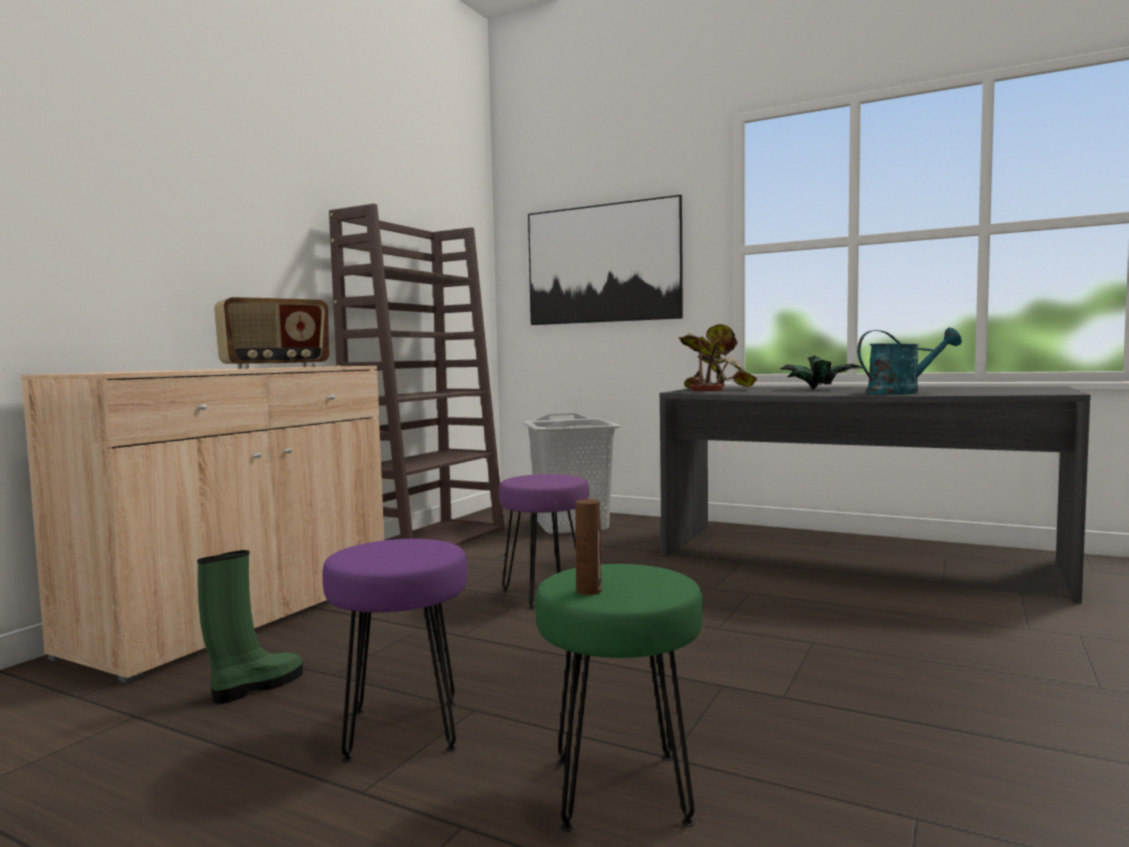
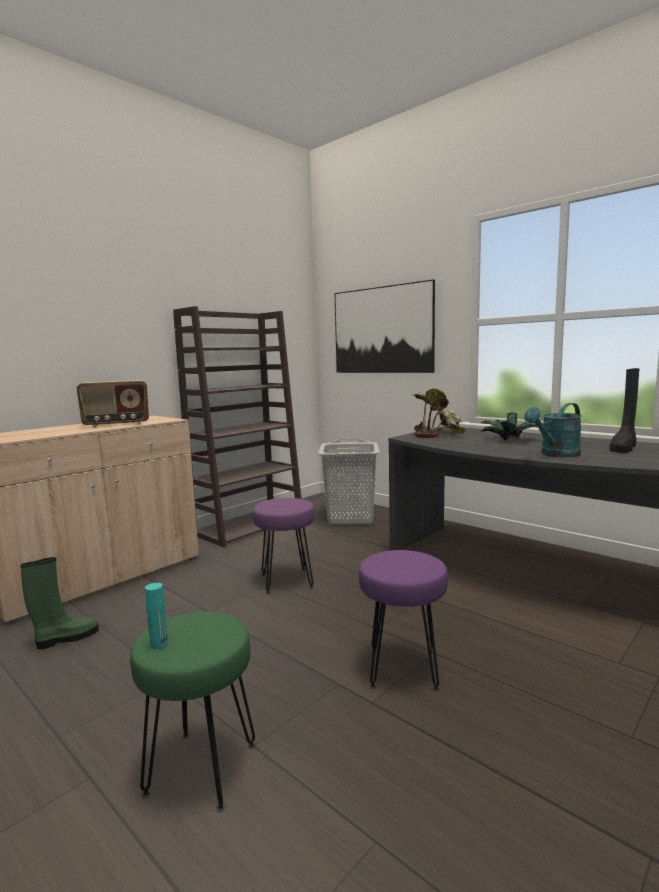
camera: 15 degrees right, 5 degrees up
purple stool [322,539,467,763] -> purple stool moved to [359,550,448,691]
brown bottle [575,499,602,595] -> turquoise bottle [145,583,168,649]
turquoise watering can [857,328,962,394] -> turquoise watering can turned 135 degrees clockwise [524,403,581,457]
none -> black boot [609,368,640,453]

